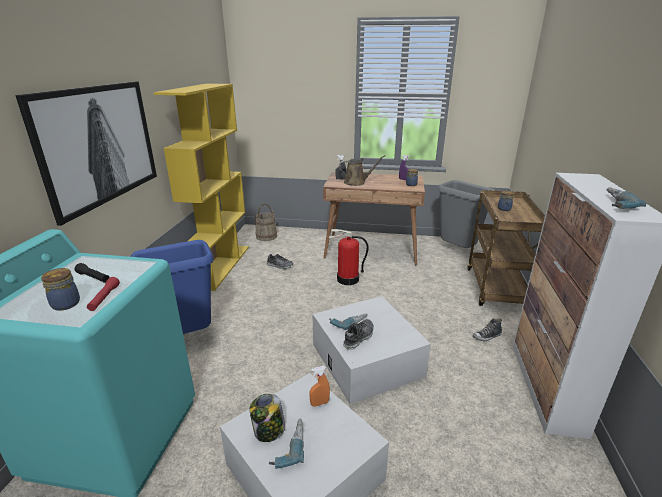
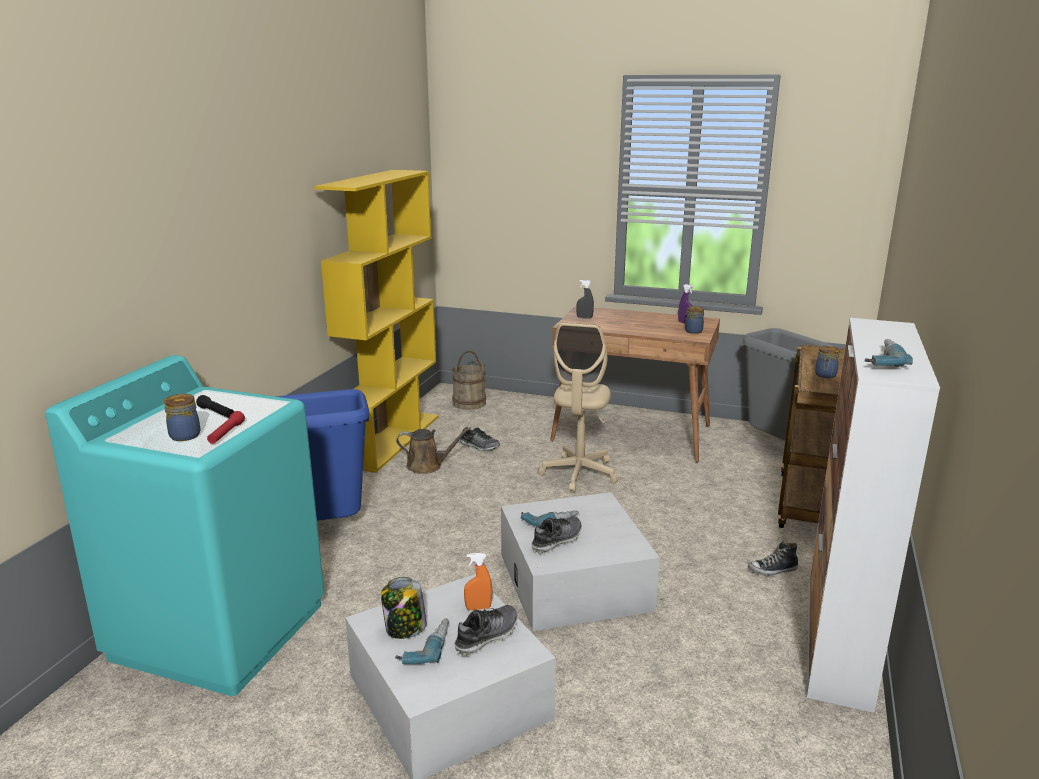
camera: 10 degrees right, 5 degrees down
picture [15,82,157,226] -> none
fire extinguisher [328,229,369,285] -> beige office chair [538,323,618,492]
brown watering can [339,155,386,186] -> brown watering can moved to [396,427,471,474]
none -> shoe [454,605,518,656]

